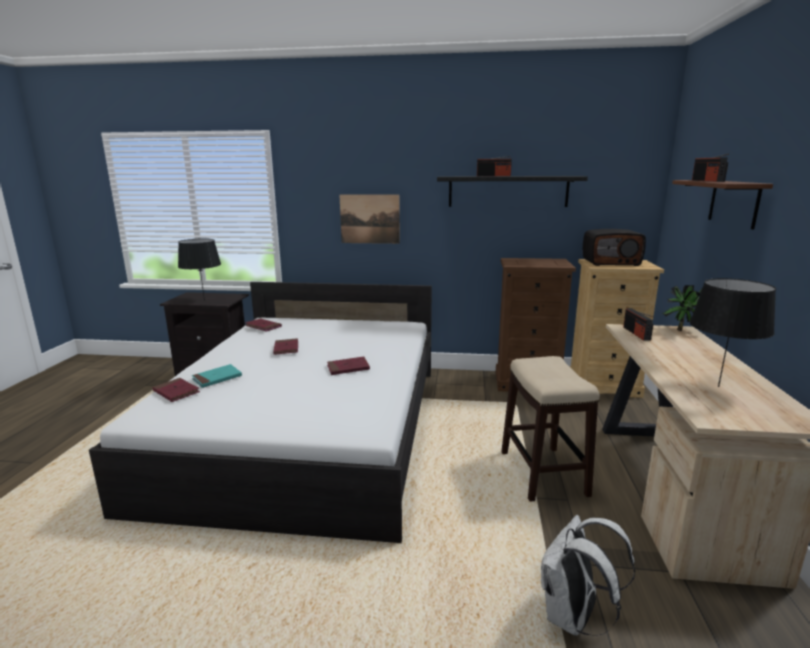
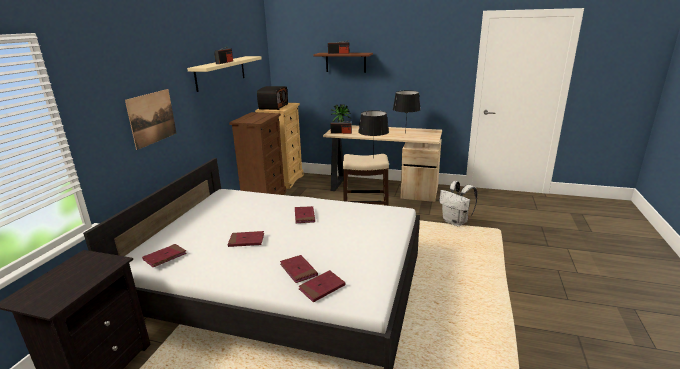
camera: 80 degrees left, 5 degrees up
black table lamp [178,238,221,301] -> black table lamp moved to [358,110,389,158]
turquoise book [192,364,242,388] -> red book [280,255,318,283]
black shelf [437,176,588,207] -> beige shelf [187,56,262,92]

